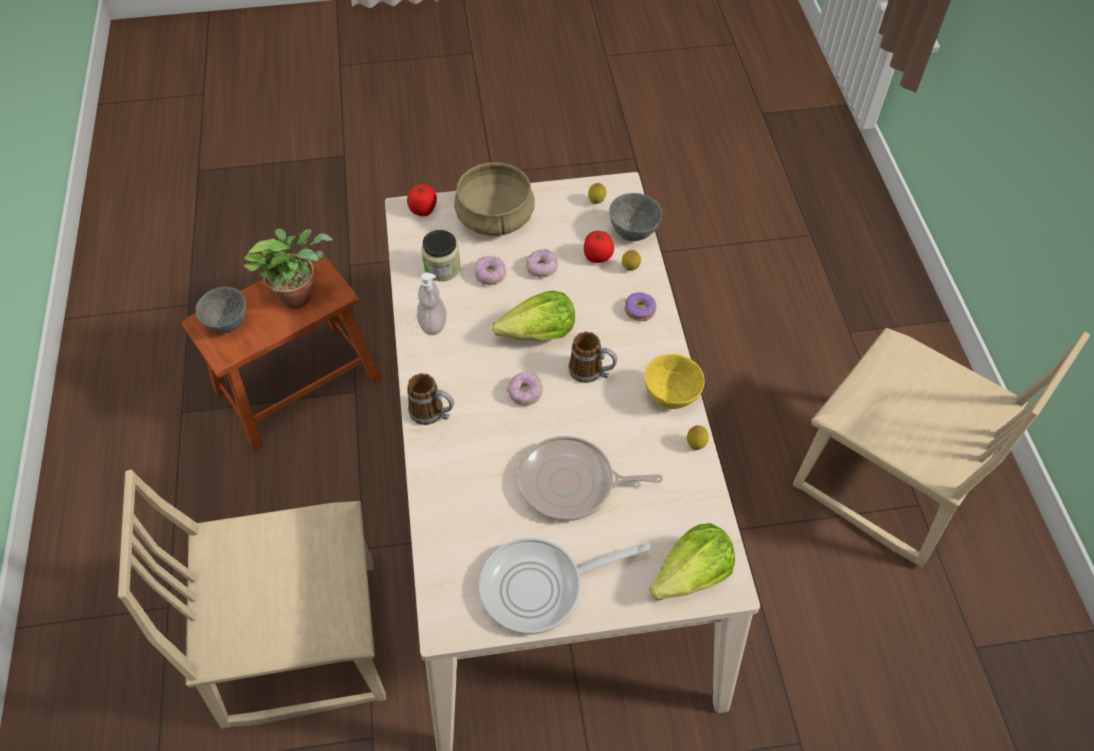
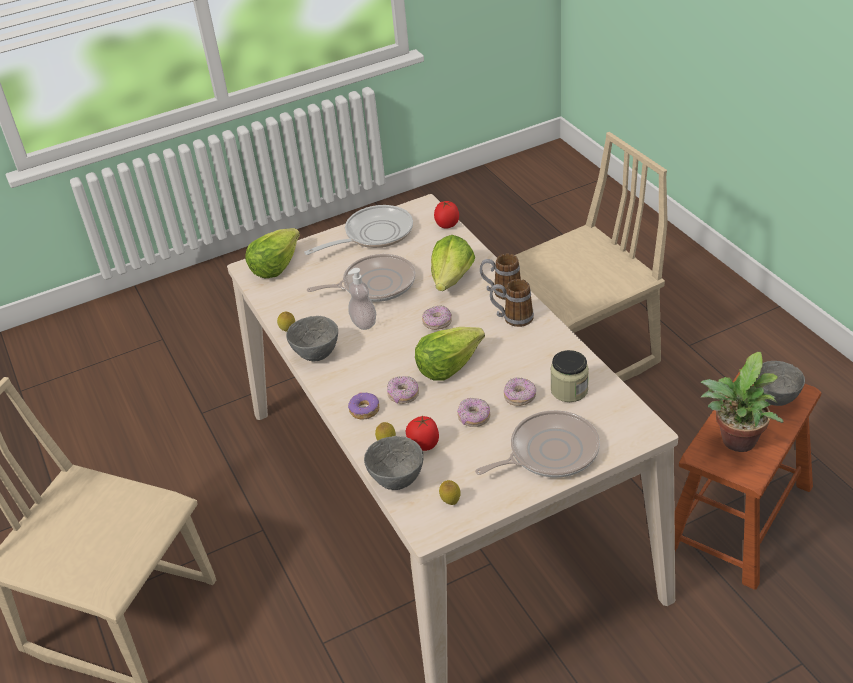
camera: 165 degrees right, 15 degrees down
tomato [407,184,437,216] -> tomato moved to [434,201,459,229]
soap dispenser [417,273,447,335] -> soap dispenser moved to [348,268,376,330]
beige cooking pot [454,159,535,236] -> frying pan [475,410,600,478]
mug [569,332,617,383] -> mug moved to [490,279,534,327]
yellow bowl [644,354,705,409] -> grey bowl [286,316,338,361]
none -> donut [387,376,419,404]
none -> lettuce [431,235,475,291]

